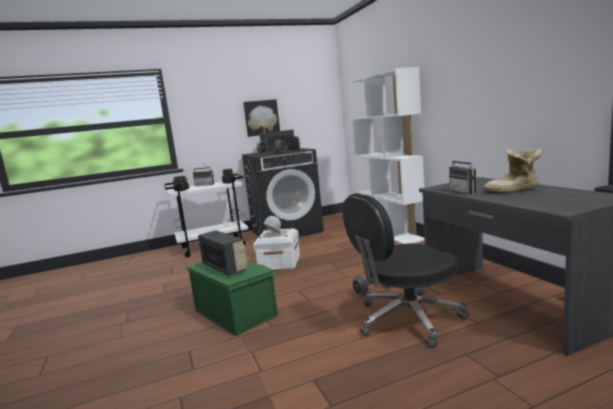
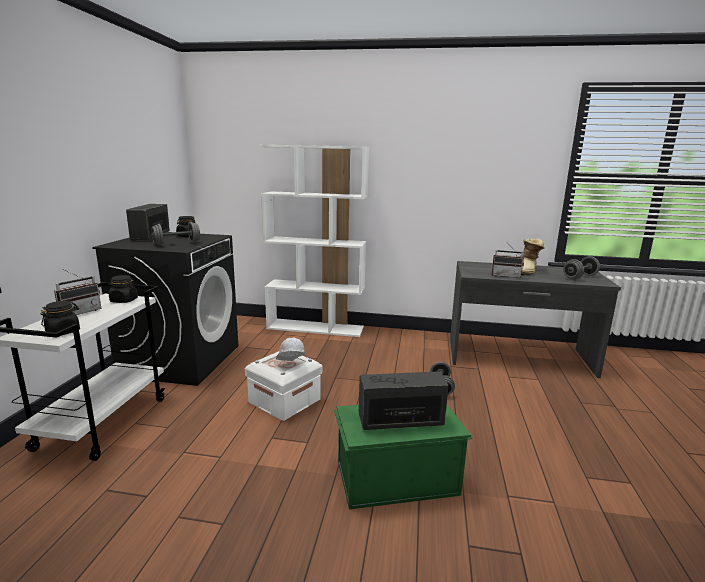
camera: 60 degrees left, 5 degrees up
picture [243,99,280,137] -> none
black office chair [343,193,468,348] -> none
none -> grey dumbbell [563,256,600,280]

